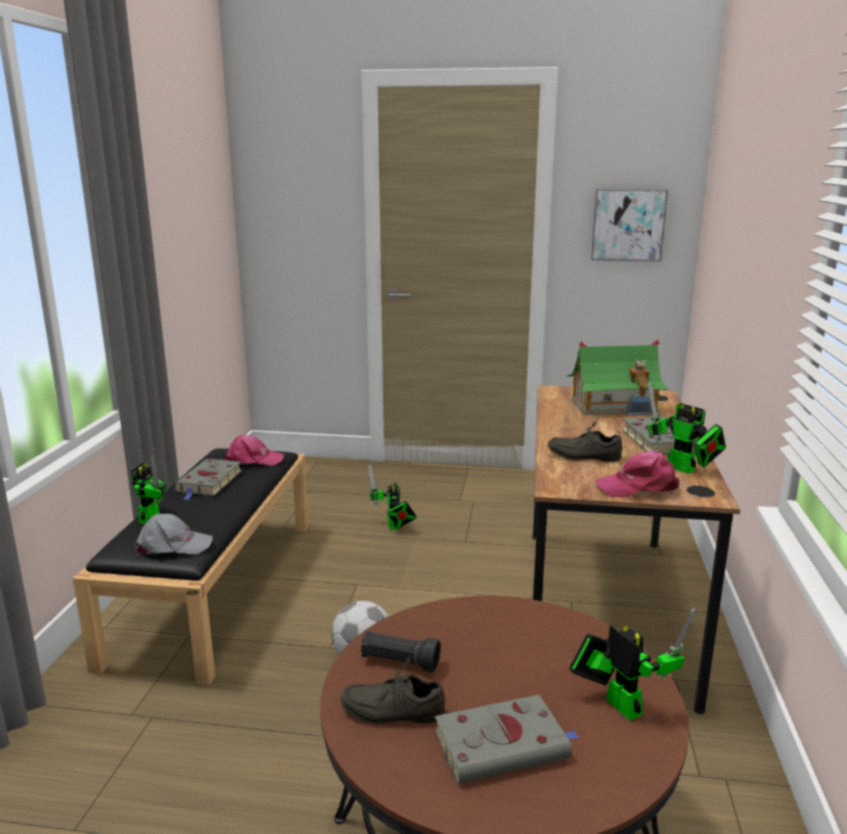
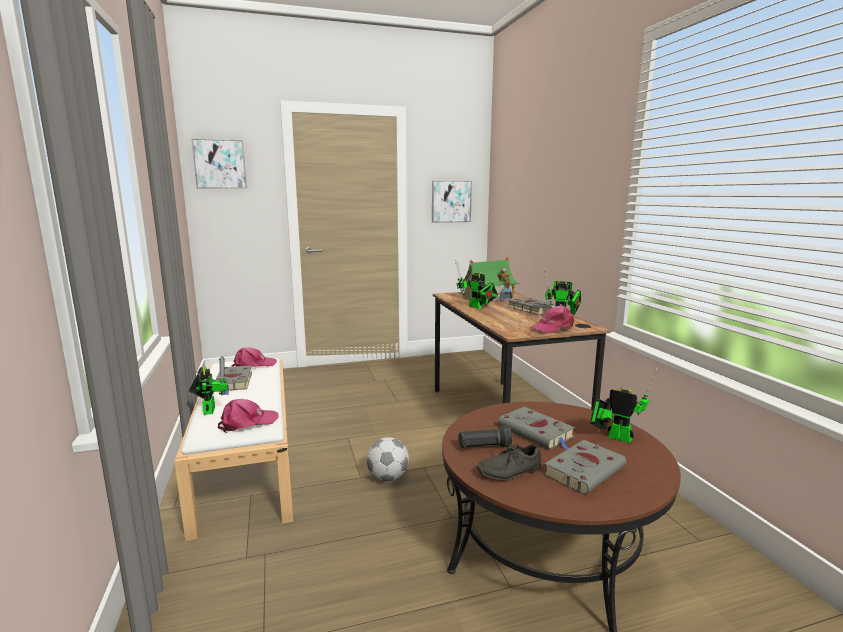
camera: 25 degrees left, 5 degrees down
black bench [73,448,309,685] -> white bench [174,358,293,541]
grey cap [135,514,213,556] -> pink cap [218,399,278,433]
toy robot [368,464,416,530] -> toy robot moved to [455,260,498,309]
grey shoe [548,418,623,462] -> none
none -> picture [192,139,247,189]
none -> grey book [498,407,575,450]

